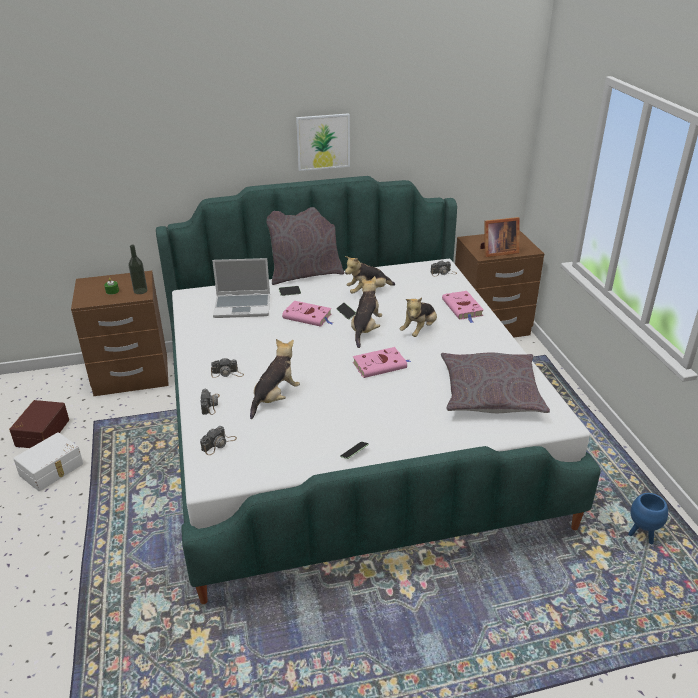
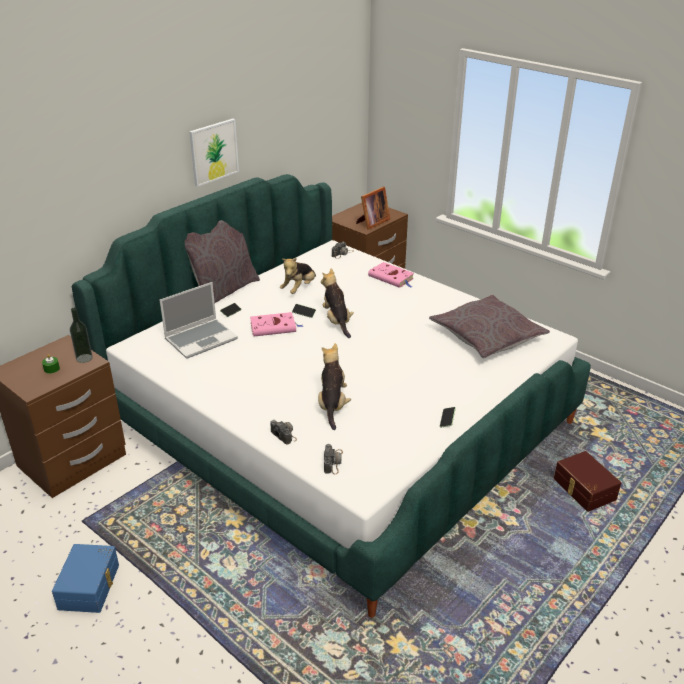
camera: 35 degrees left, 0 degrees up
brown storage box [9,400,69,448] -> brown storage box moved to [554,451,621,512]
white storage box [13,432,83,491] -> blue storage box [52,544,119,613]
camera [211,358,244,378] -> none
pink book [353,347,411,378] -> none
plush toy [400,297,437,337] -> none
blue planter [628,493,668,544] -> none

